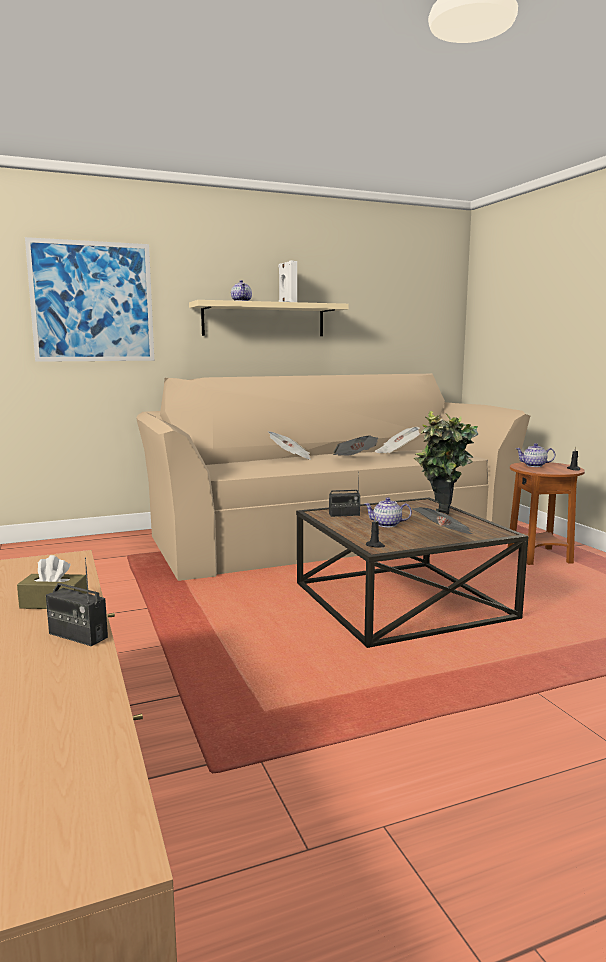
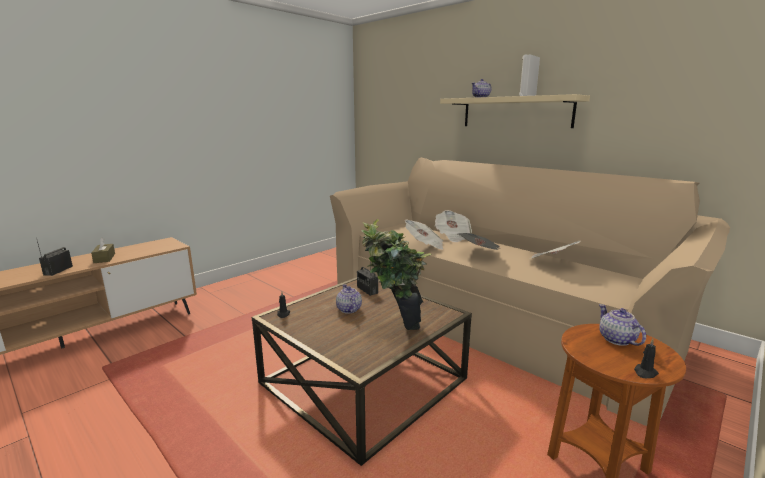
camera: 65 degrees right, 5 degrees up
picture [25,237,154,362] -> none
newspaper [412,507,473,534] -> newspaper moved to [405,219,443,250]

